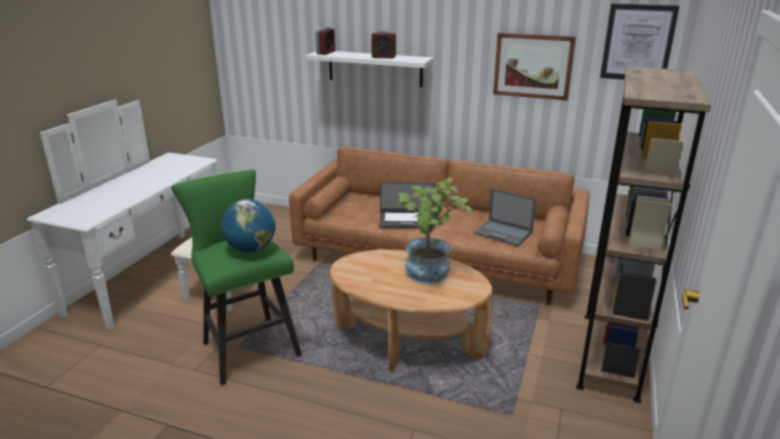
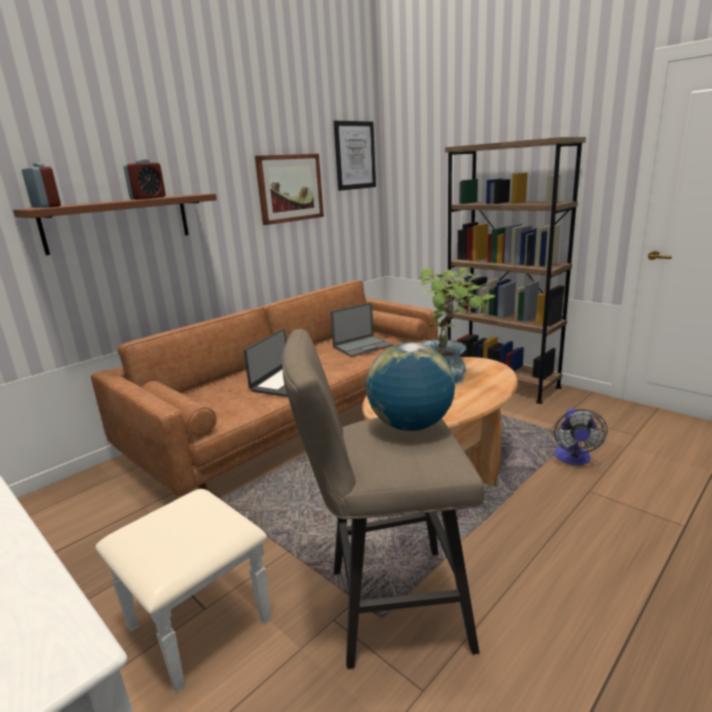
camera: 65 degrees left, 5 degrees down
green stool [171,169,302,386] -> beige stool [282,329,485,669]
white shelf [306,51,434,87] -> brown shelf [13,194,217,255]
none -> fan [554,409,608,465]

